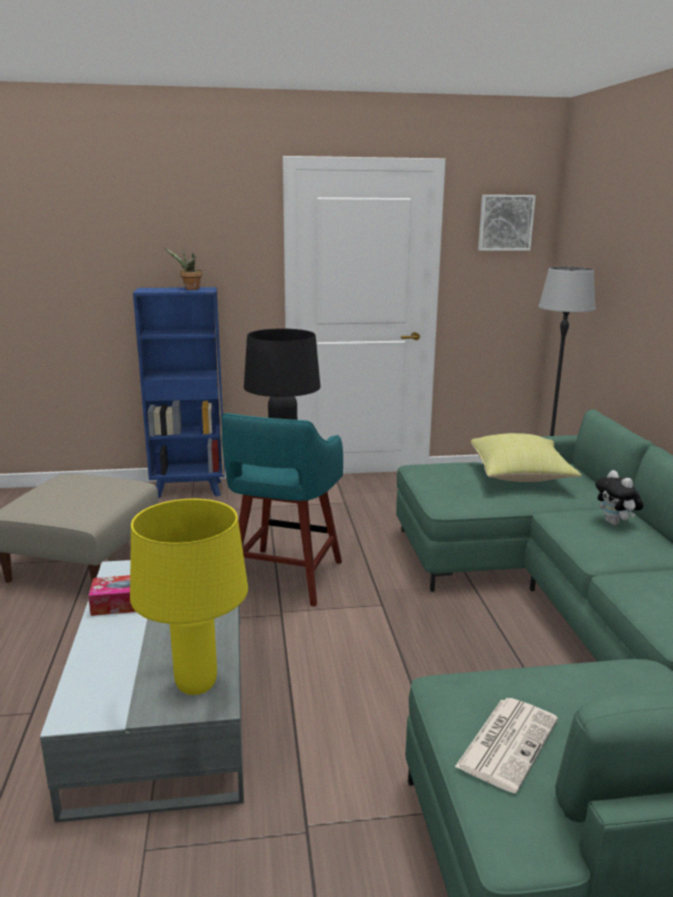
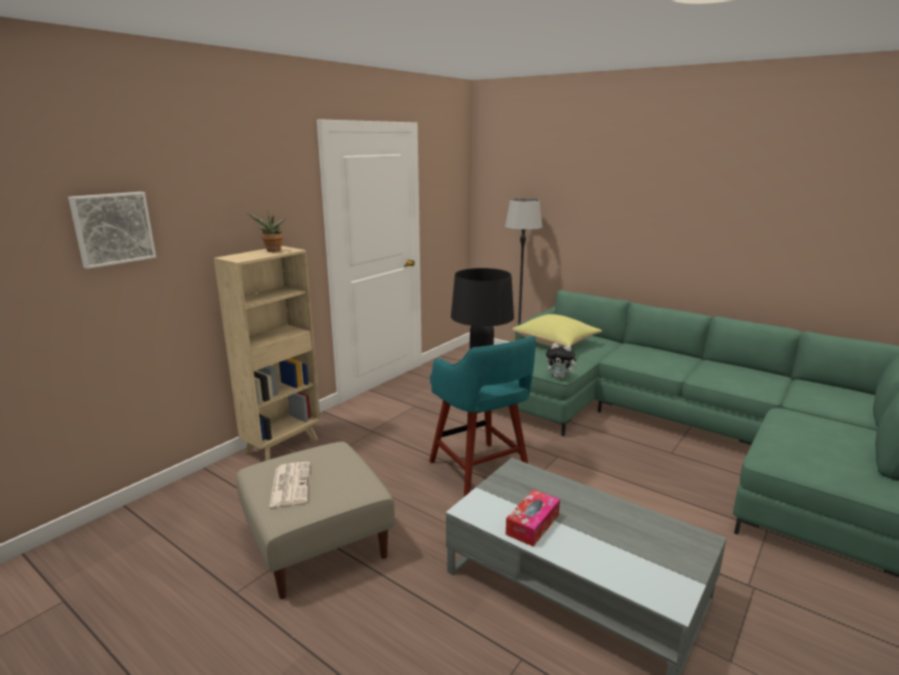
camera: 45 degrees left, 0 degrees up
yellow table lamp [130,499,248,695] -> none
blue bookcase [133,287,225,499] -> beige bookcase [214,246,321,461]
newspaper [455,698,558,793] -> newspaper moved to [269,462,310,507]
picture [478,195,536,251] -> picture moved to [68,192,156,269]
plush toy [595,470,644,526] -> plush toy moved to [546,343,578,379]

